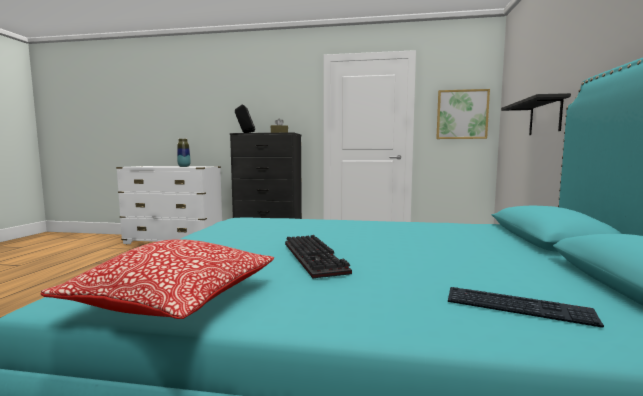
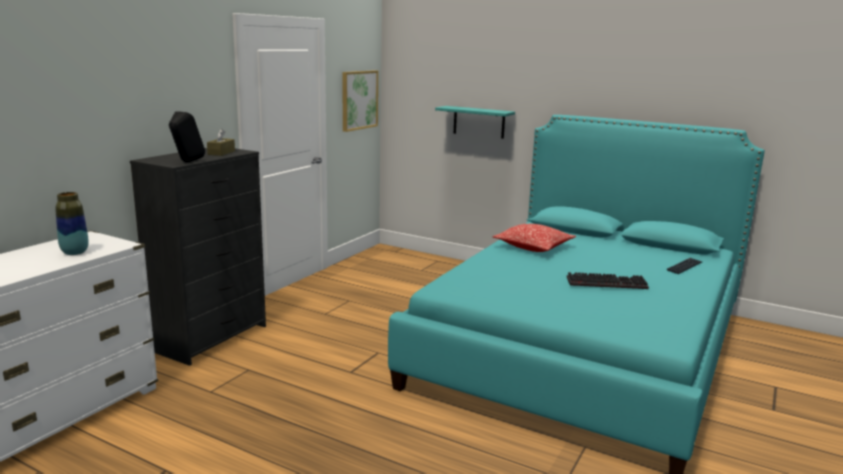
camera: 70 degrees left, 10 degrees up
pillow [41,239,274,319] -> pillow moved to [493,224,576,252]
black shelf [501,93,571,135] -> turquoise shelf [435,106,515,139]

